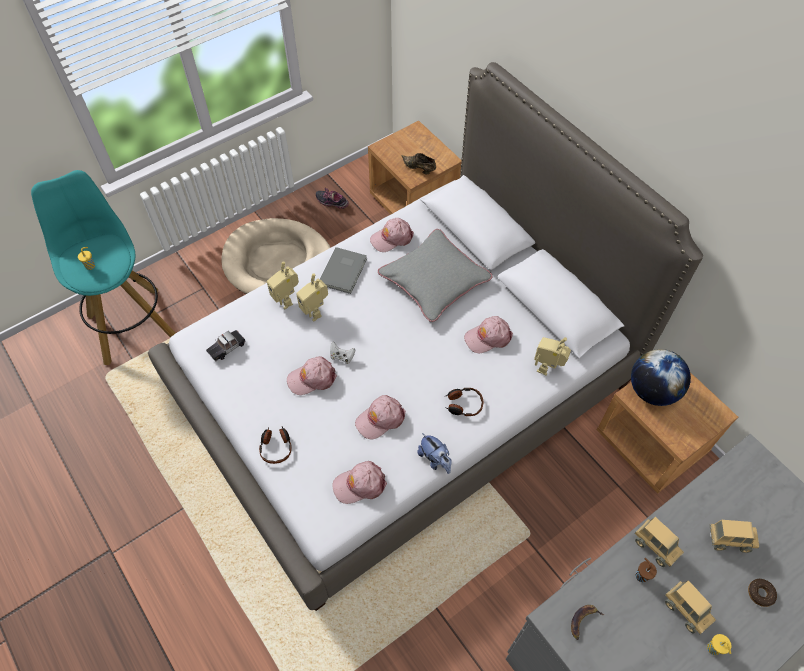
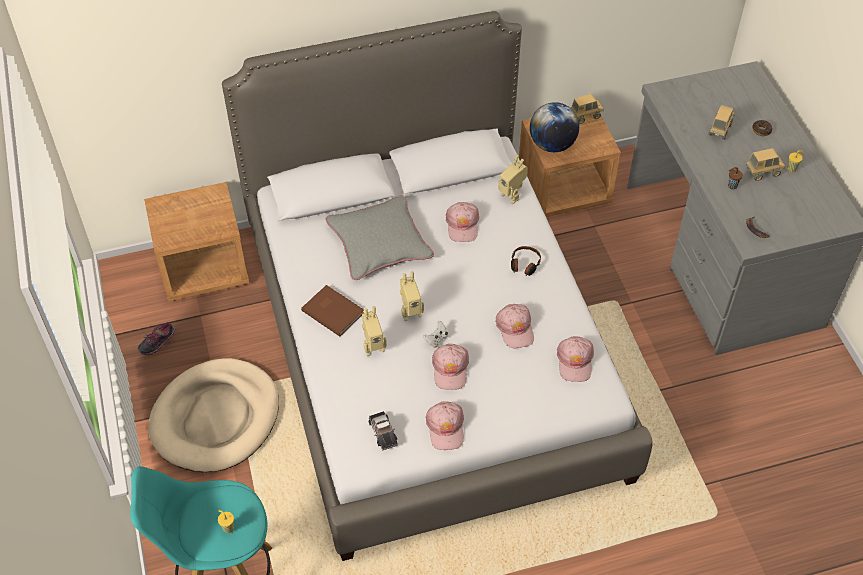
camera: 70 degrees left, 5 degrees down
headphones [259,427,292,464] -> none
toy robot [267,261,299,309] -> toy robot moved to [400,271,424,321]
grey book [320,247,367,294] -> brown book [301,285,364,337]
pink cap [370,218,414,252] -> pink cap moved to [425,401,464,450]
brown shoe [401,153,436,174] -> none
plush toy [417,433,451,474] -> none
toy truck [634,517,684,567] -> toy truck moved to [570,94,603,124]

